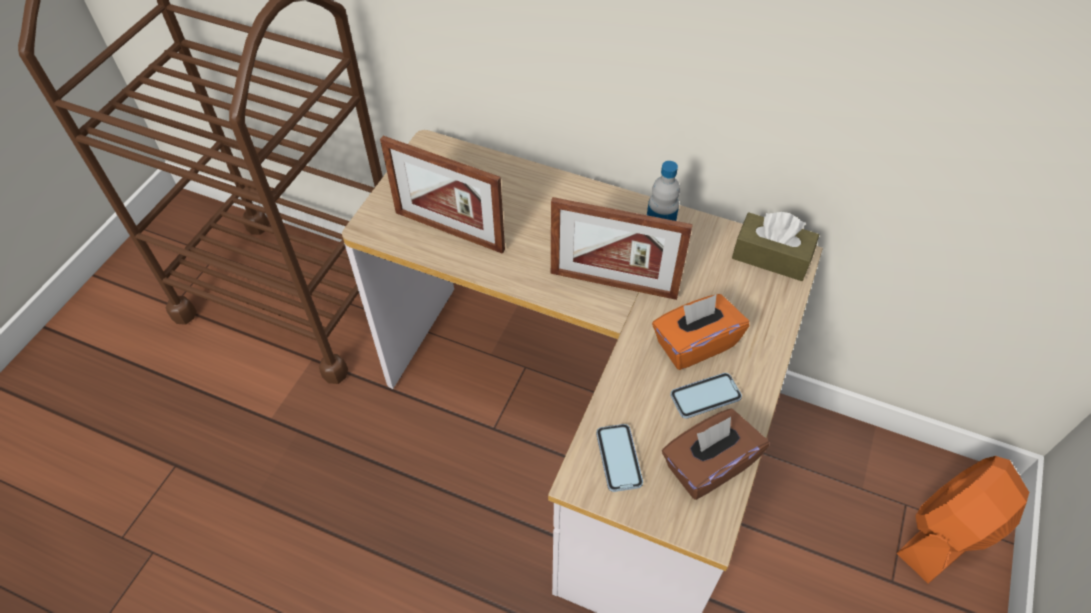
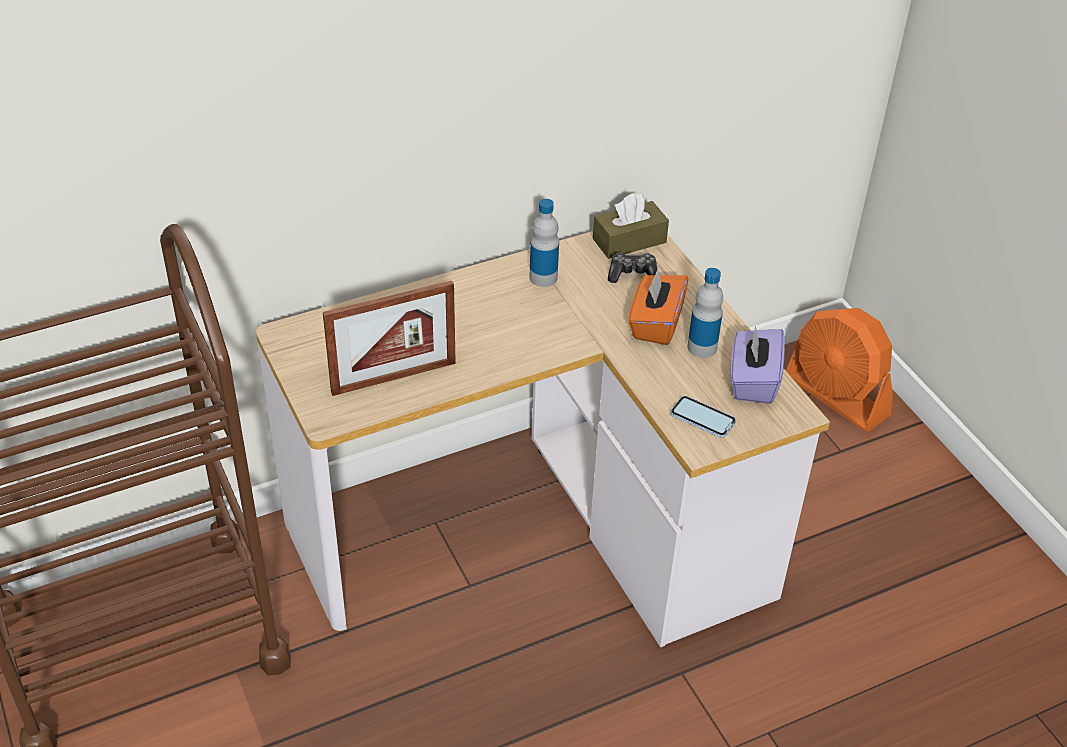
camera: 50 degrees left, 10 degrees down
picture frame [551,197,693,300] -> none
brown tissue box [662,409,769,500] -> purple tissue box [731,325,785,404]
phone [670,373,742,419] -> bottle [687,268,723,358]
orange fan [896,456,1029,583] -> orange fan turned 45 degrees counterclockwise [786,308,893,432]
none -> game controller [608,253,658,283]

